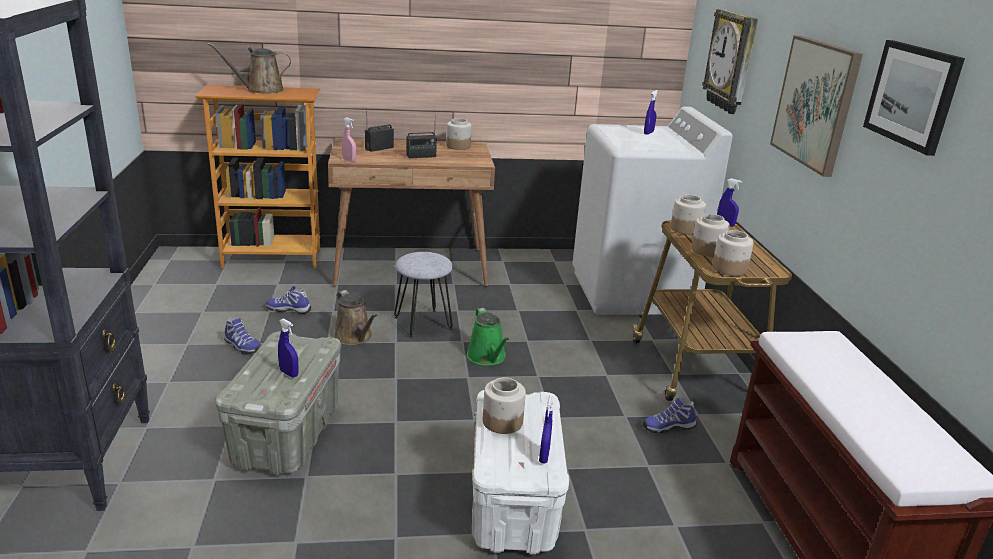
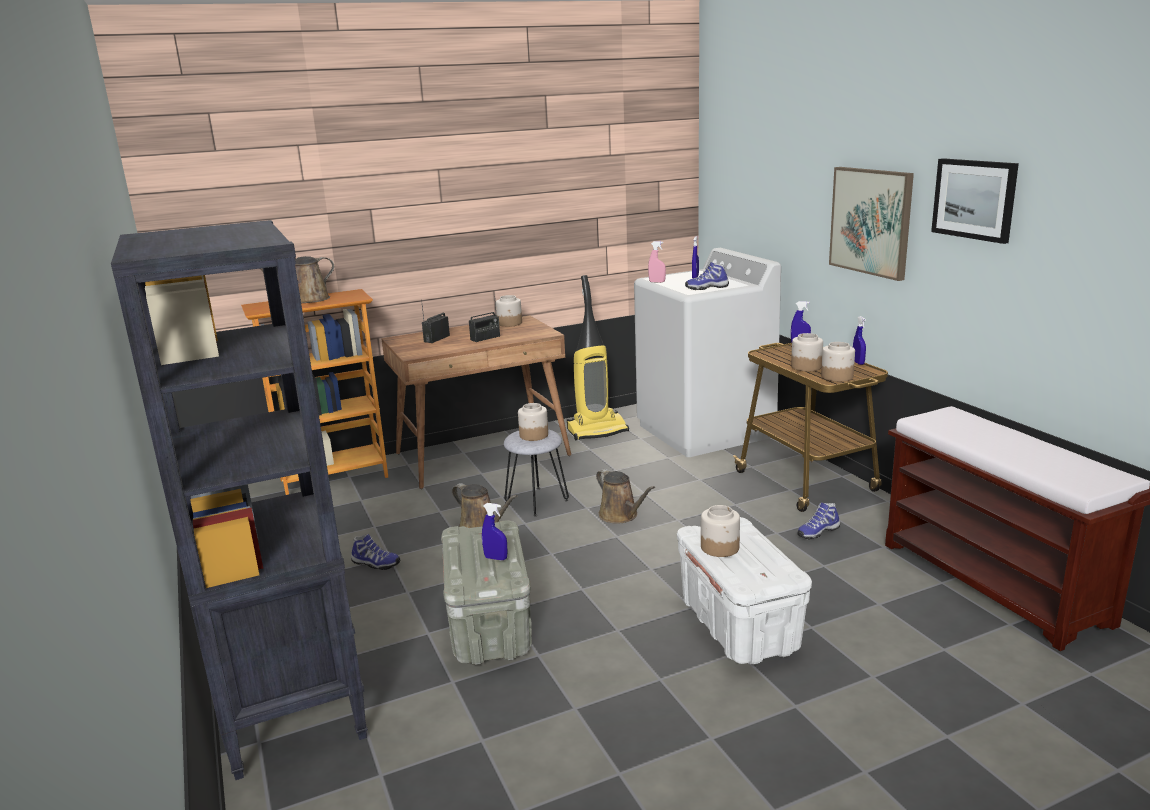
camera: 15 degrees left, 5 degrees down
shoe [266,286,311,314] -> shoe moved to [685,262,729,290]
pink spray bottle [342,117,356,162] -> pink spray bottle moved to [648,241,666,283]
green watering can [467,308,509,366] -> brown watering can [596,469,655,524]
blue spray bottle [539,396,553,463] -> blue spray bottle moved to [853,316,866,365]
jar [670,195,706,235] -> jar moved to [518,403,548,441]
wall clock [702,9,758,114] -> none
none -> vacuum cleaner [567,275,629,440]

